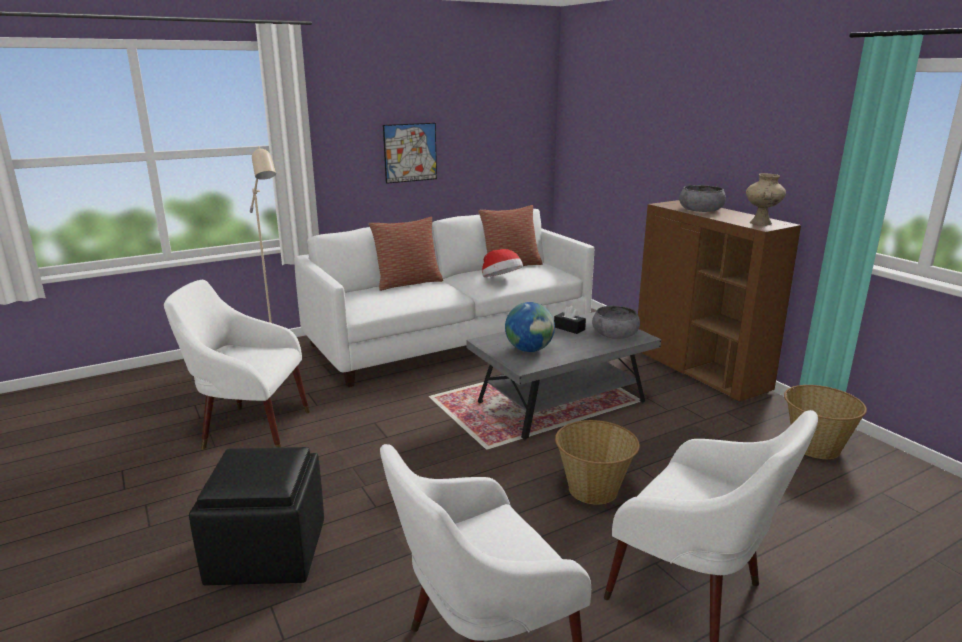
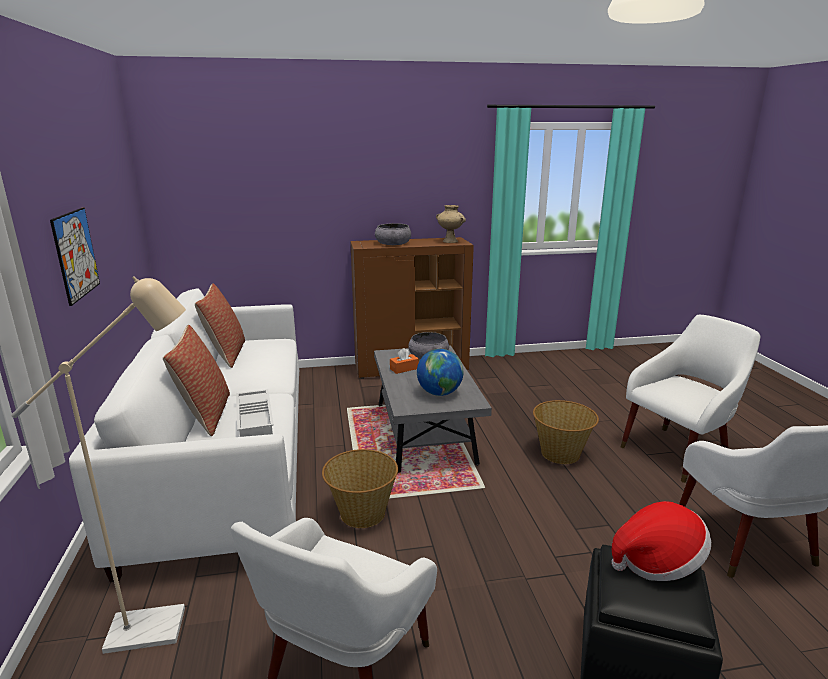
camera: 70 degrees left, 0 degrees up
hat [482,249,523,277] -> hat moved to [611,501,711,581]
black tissue box [554,306,586,334] -> orange tissue box [390,348,419,374]
basket [784,385,867,459] -> basket moved to [322,449,398,528]
none -> white tray [236,389,274,437]

